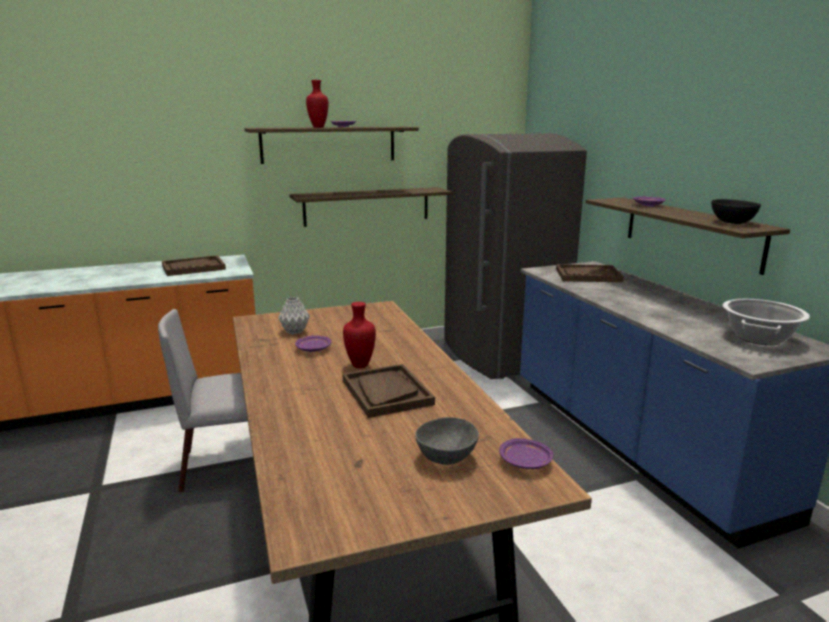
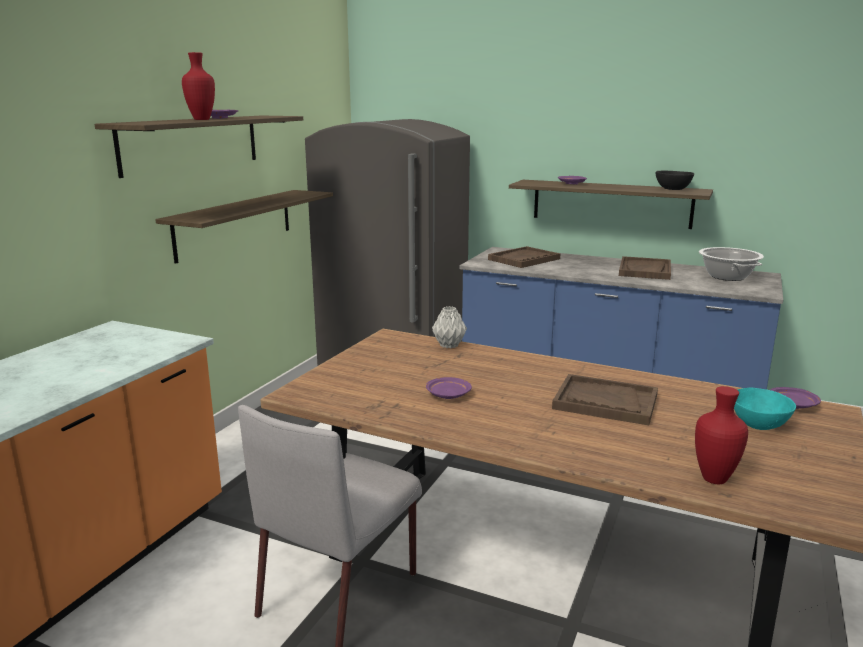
camera: 45 degrees left, 0 degrees up
brown tray [162,255,226,276] -> brown tray moved to [619,256,671,280]
grey vase [279,297,310,334] -> grey vase moved to [432,306,467,348]
red vase [343,302,376,368] -> red vase moved to [695,386,748,484]
grey bowl [415,417,479,465] -> turquoise bowl [734,388,796,430]

